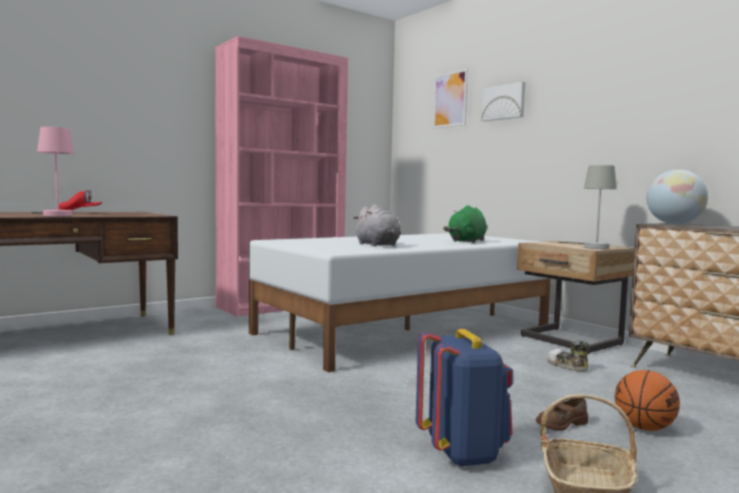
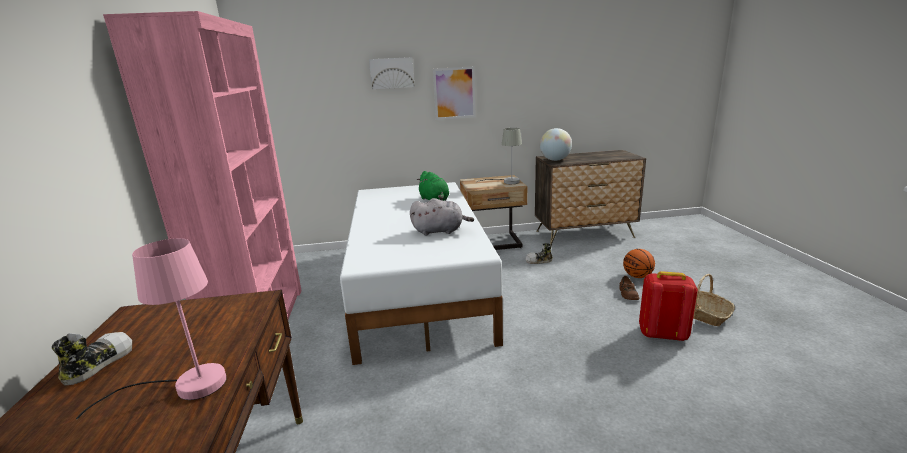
camera: 60 degrees left, 15 degrees up
red cap [59,190,102,210] -> shoe [52,332,132,386]
blue backpack [416,329,513,467] -> red backpack [639,271,698,341]
picture [433,69,468,128] -> picture moved to [433,67,476,120]

